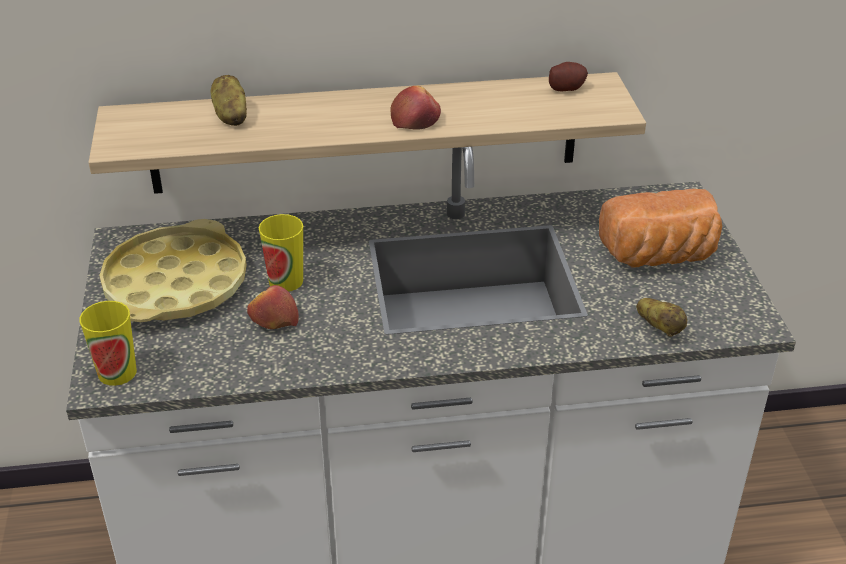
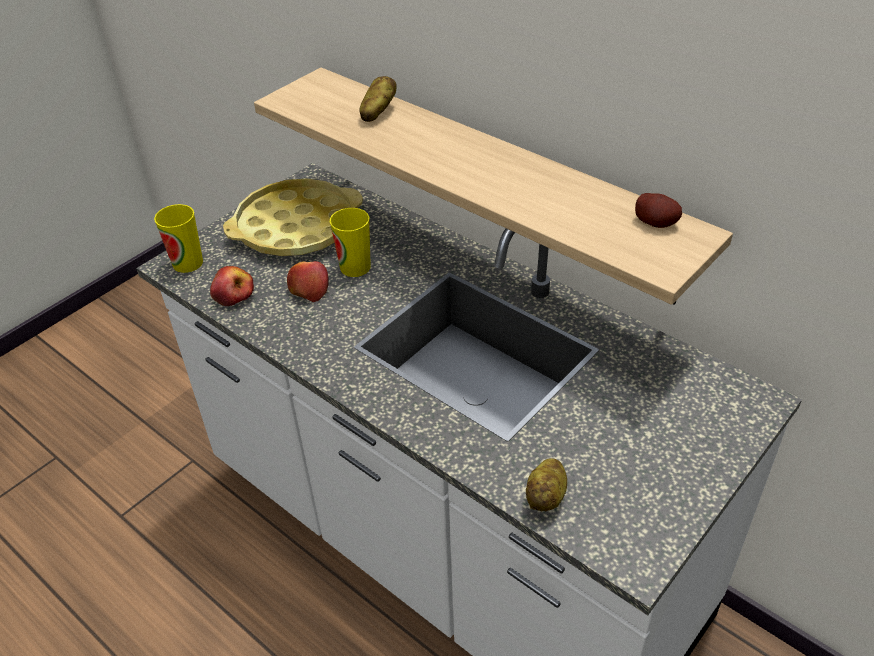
camera: 50 degrees right, 5 degrees up
apple [390,86,441,130] -> apple moved to [210,266,254,306]
bread [599,189,722,267] -> none

